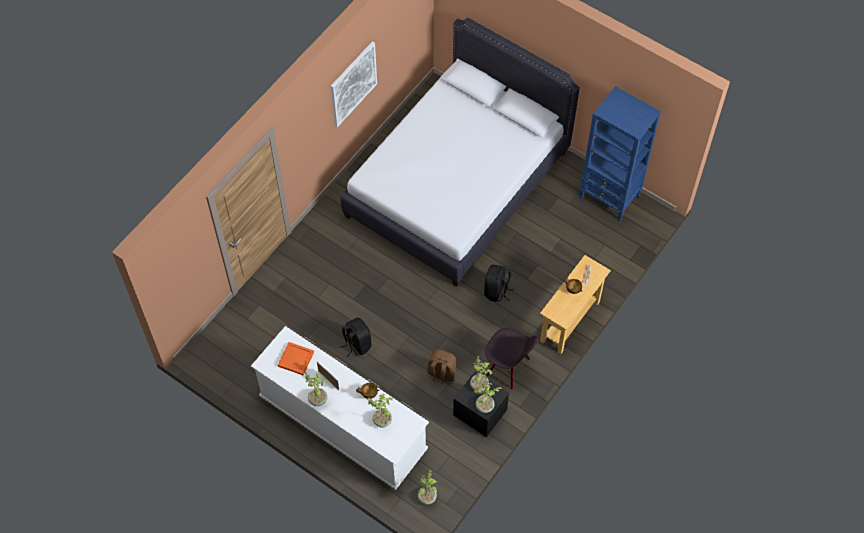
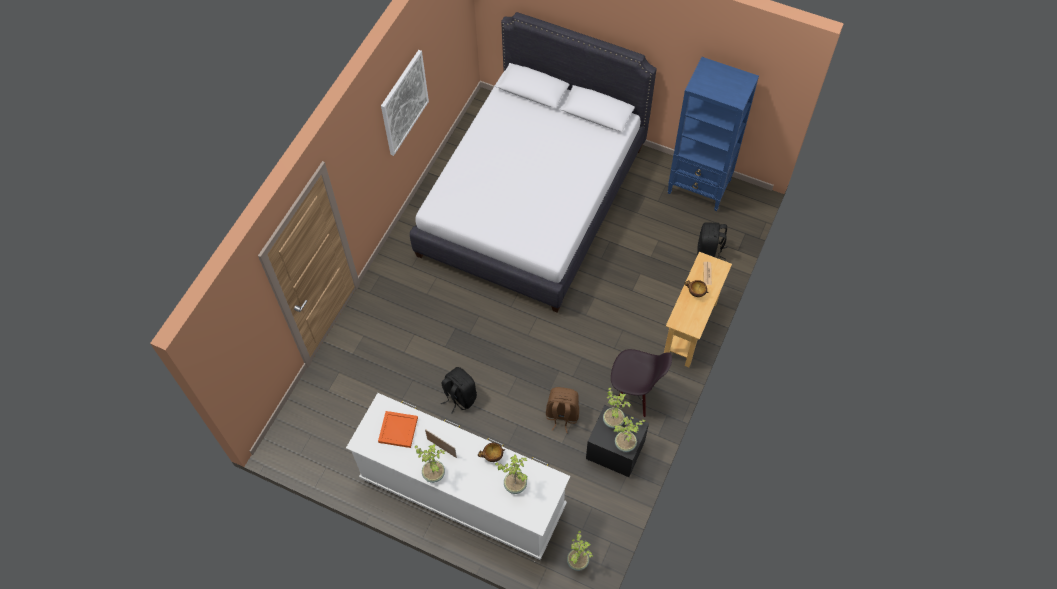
camera: 10 degrees left, 0 degrees up
black backpack [484,265,514,302] -> black backpack moved to [697,223,727,260]

